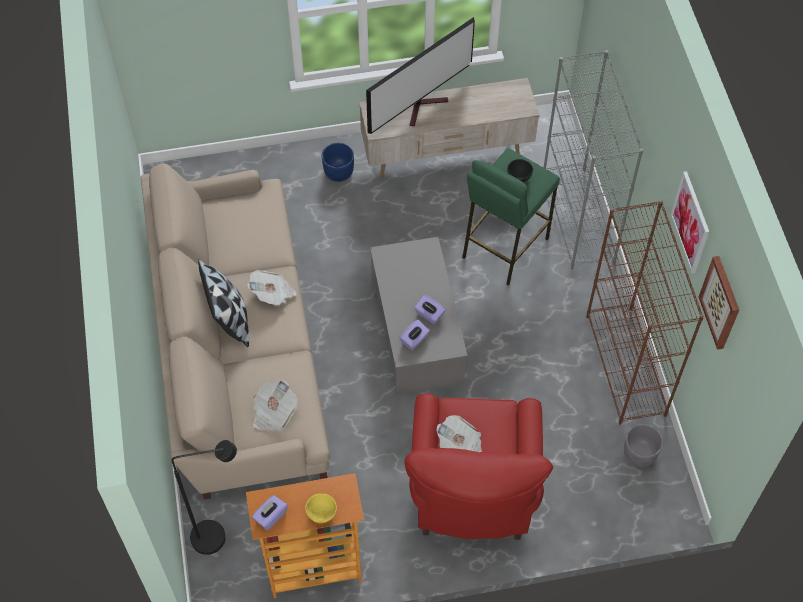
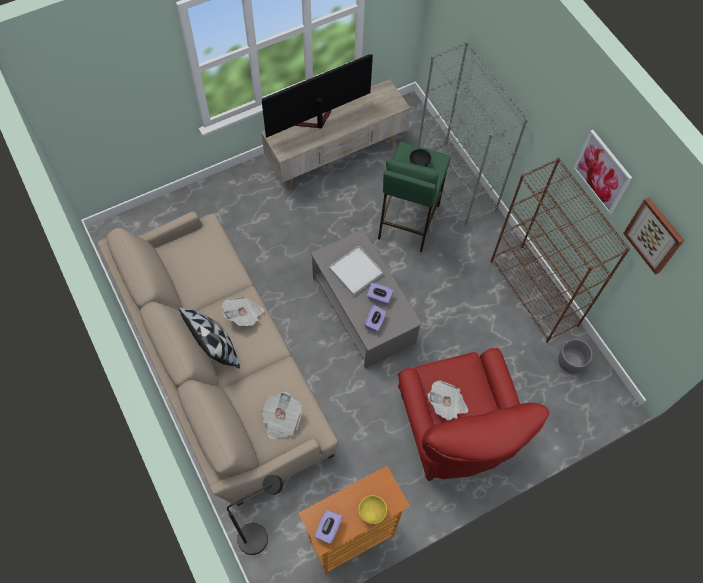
camera: 20 degrees left, 5 degrees up
blue planter [322,143,354,182] -> none
television [366,17,475,134] -> television turned 150 degrees counterclockwise [262,54,373,138]
none -> white tray [329,246,383,296]

